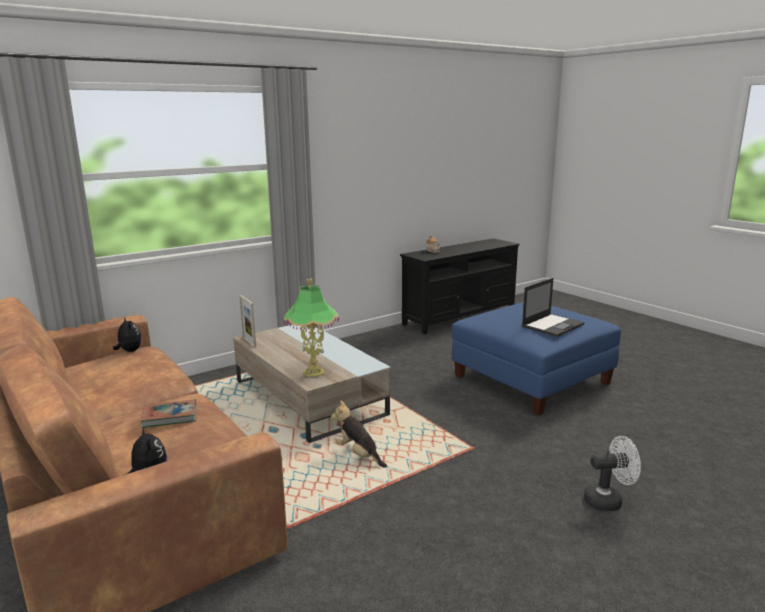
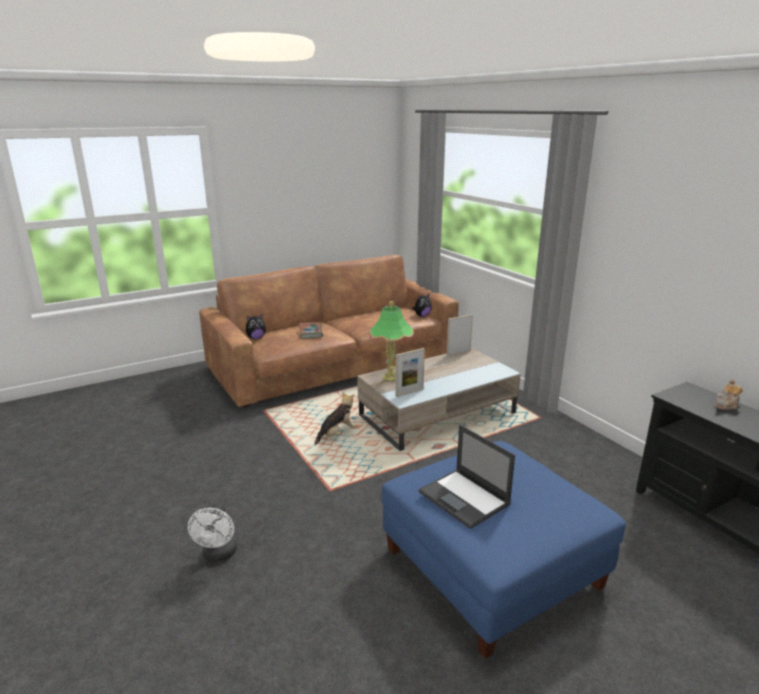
camera: 95 degrees right, 5 degrees up
none -> picture frame [395,348,425,397]

